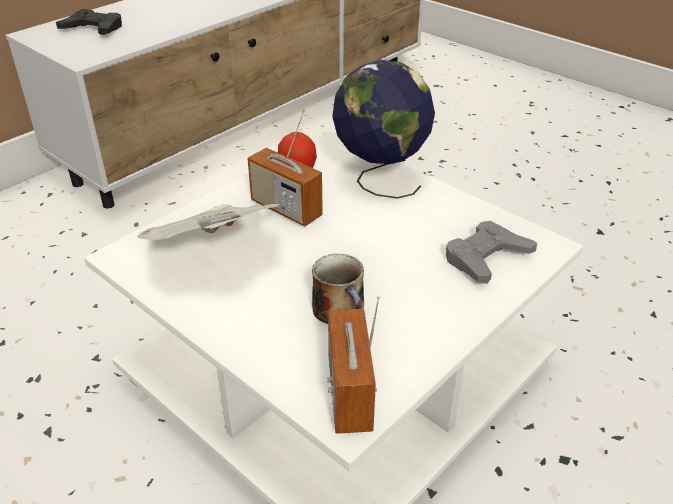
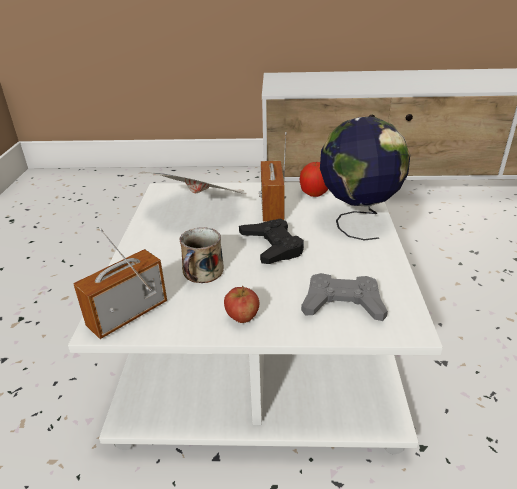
camera: 50 degrees right, 5 degrees down
black game controller [56,9,122,35] -> black game controller moved to [239,219,304,264]
none -> apple [224,286,259,323]

